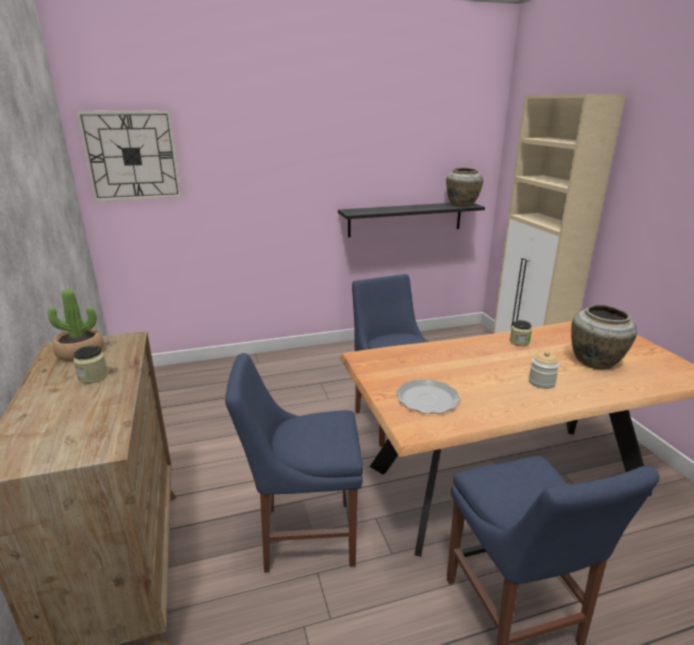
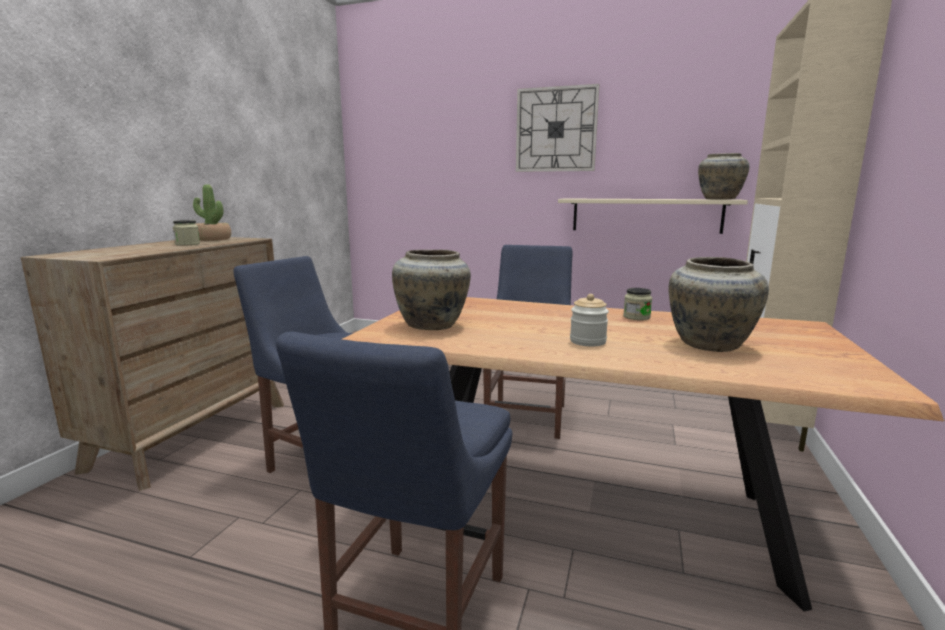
camera: 35 degrees right, 10 degrees down
wall clock [76,110,182,202] -> wall clock moved to [516,84,600,172]
black shelf [338,203,485,237] -> beige shelf [558,198,748,234]
plate [396,379,460,414] -> beige vase [392,250,471,330]

